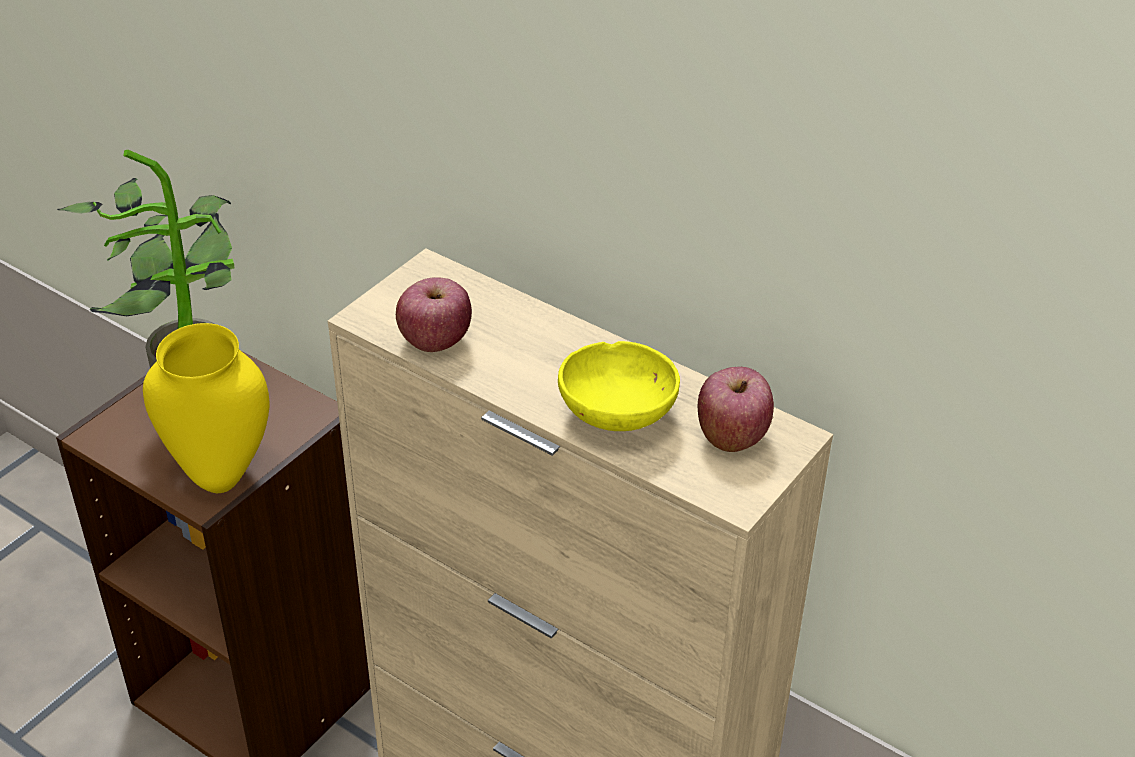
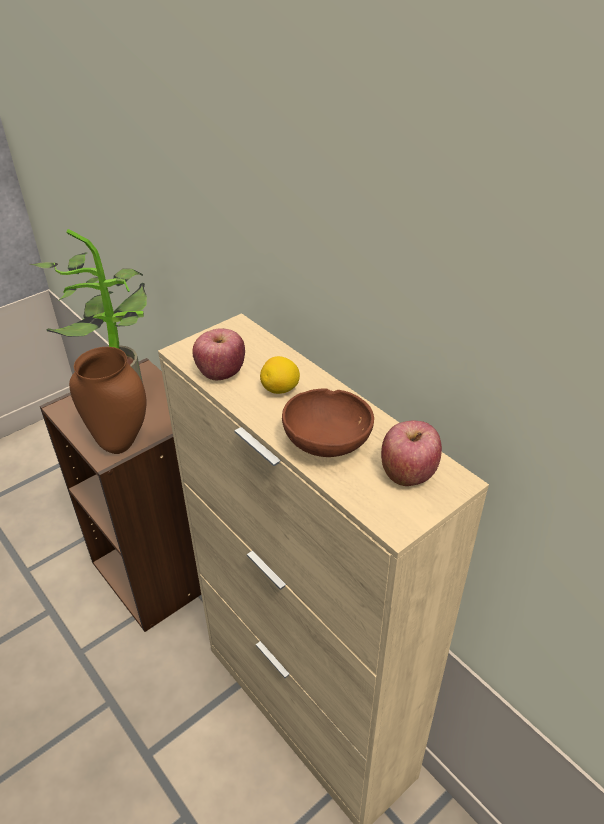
camera: 15 degrees right, 0 degrees up
yellow vase [143,323,270,493] -> brown vase [69,347,146,454]
yellow bowl [558,341,680,431] -> brown bowl [282,388,374,457]
none -> lemon [260,356,300,394]

